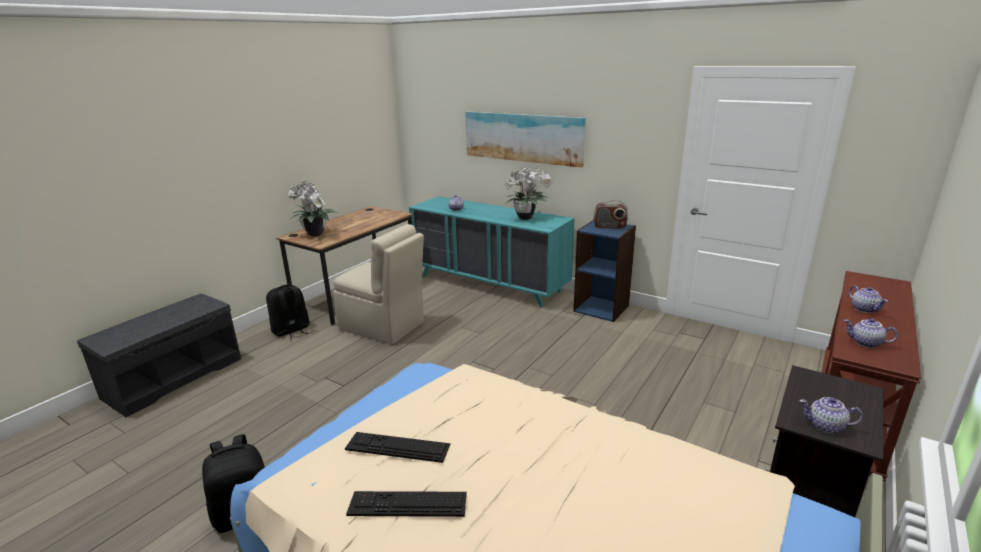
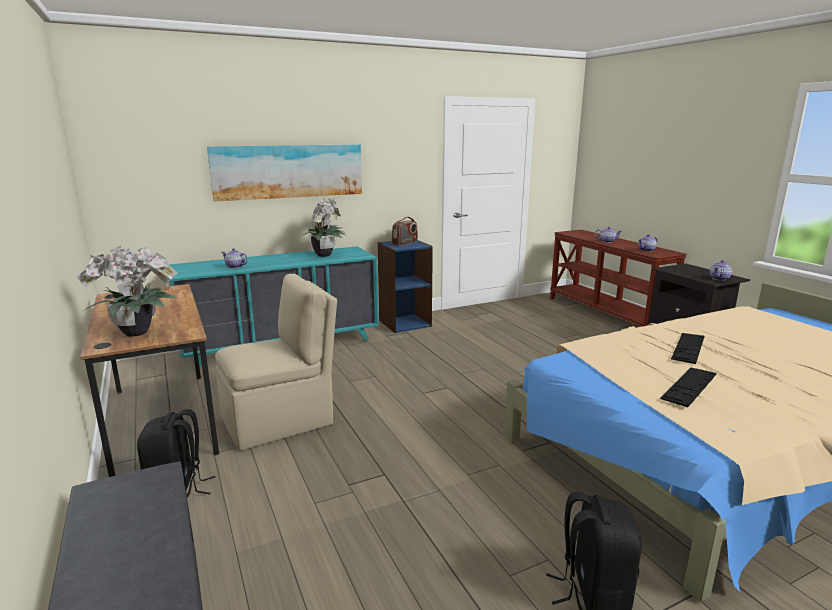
camera: 60 degrees left, 5 degrees down
keyboard [346,491,467,517] -> keyboard moved to [671,333,705,364]

